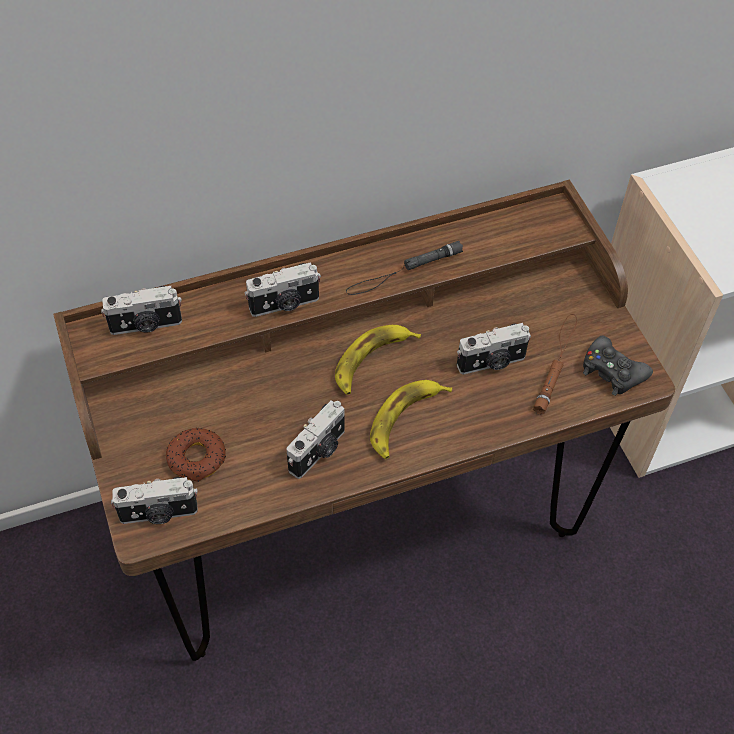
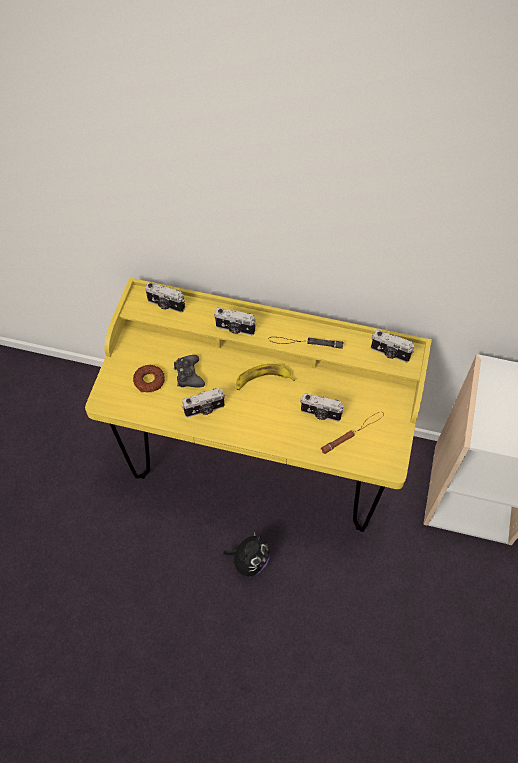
camera: 35 degrees right, 5 degrees up
brown desk [53,179,675,661] -> yellow desk [85,277,432,532]
camera [111,477,198,524] -> camera moved to [371,330,414,362]
banana [370,380,452,459] -> none
black game controller [583,335,653,396] -> black game controller moved to [174,355,205,388]
none -> plush toy [224,532,270,577]

